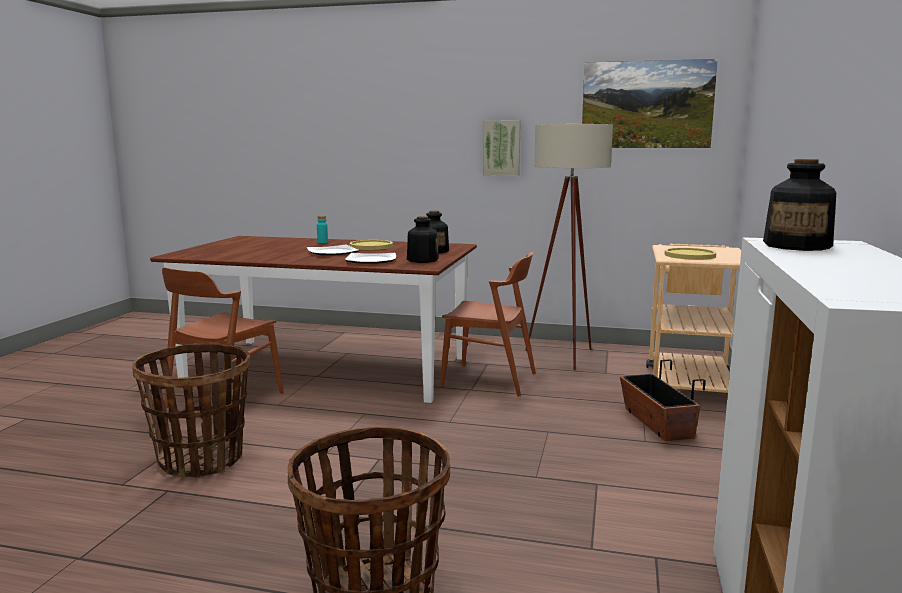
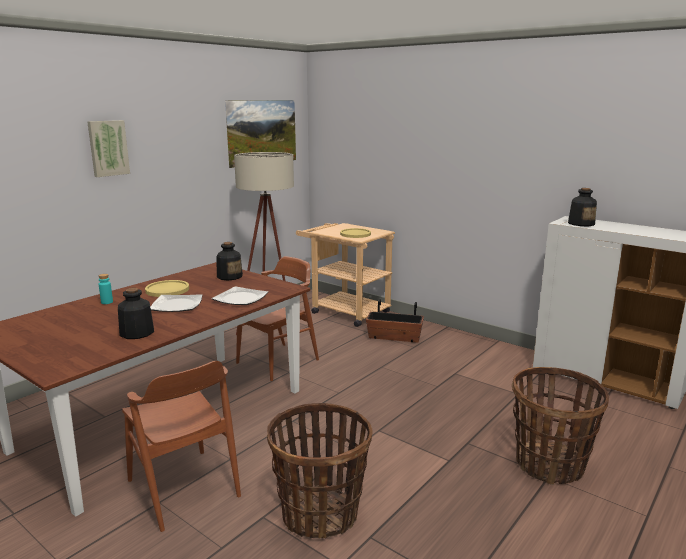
camera: 65 degrees left, 5 degrees up
bottle [407,216,439,263] -> bottle moved to [118,288,154,339]
picture [483,120,521,176] -> picture moved to [87,120,130,177]

